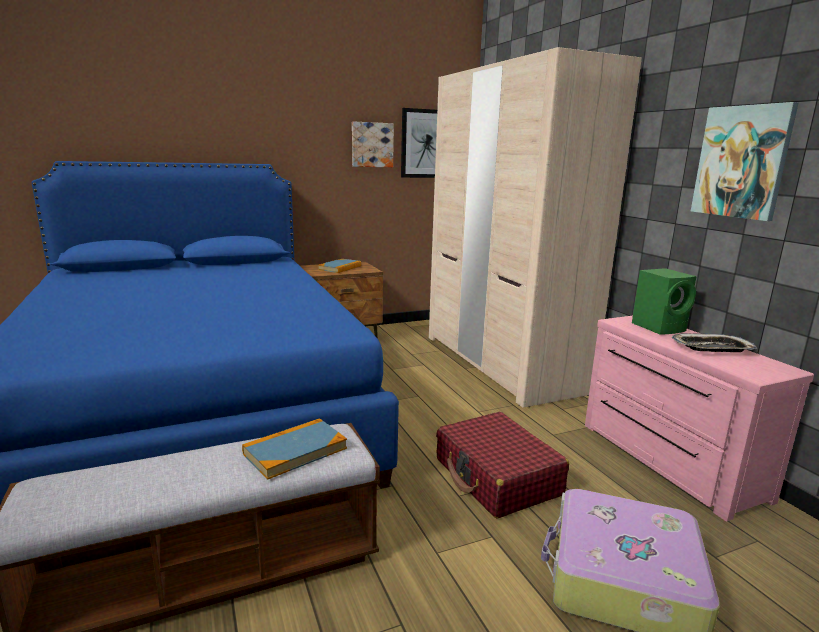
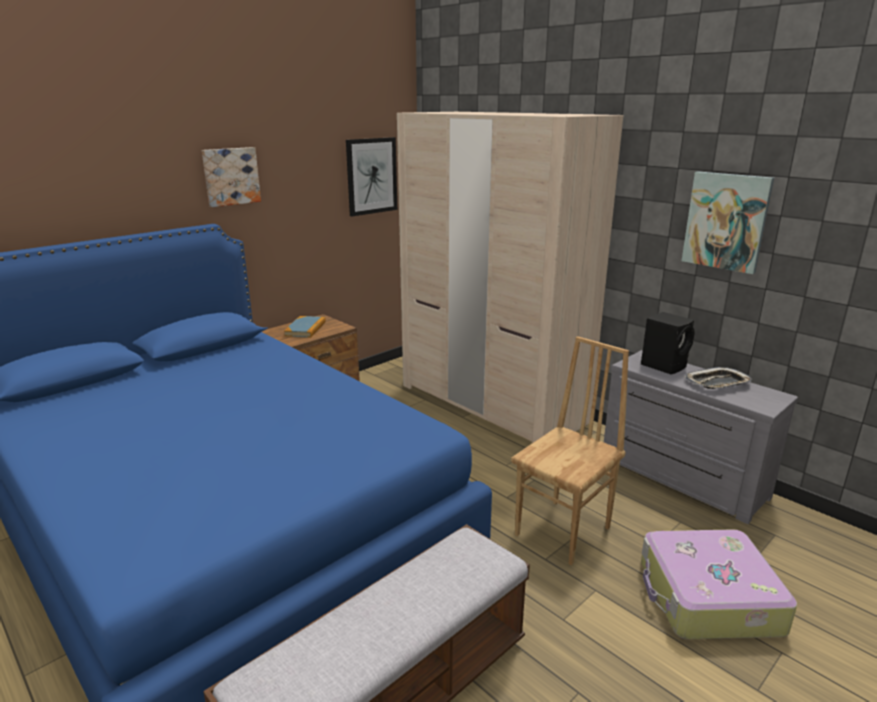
camera: 20 degrees left, 5 degrees up
book [242,418,347,480] -> none
picture [352,122,394,167] -> picture moved to [202,147,261,207]
red suitcase [436,412,569,518] -> brown chair [511,336,629,565]
pink dresser [585,316,814,521] -> grey dresser [604,350,798,524]
green speaker [632,268,697,335] -> black speaker [641,312,695,374]

